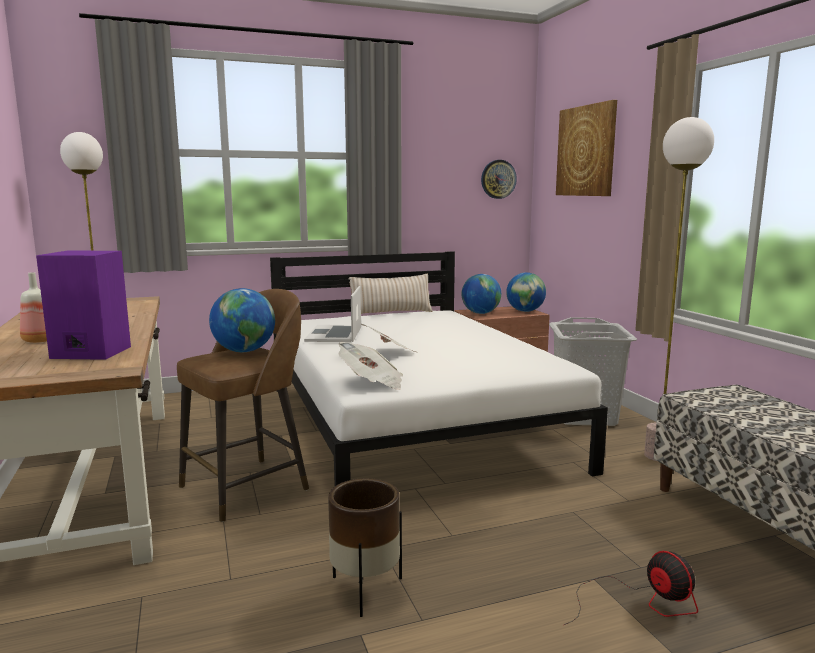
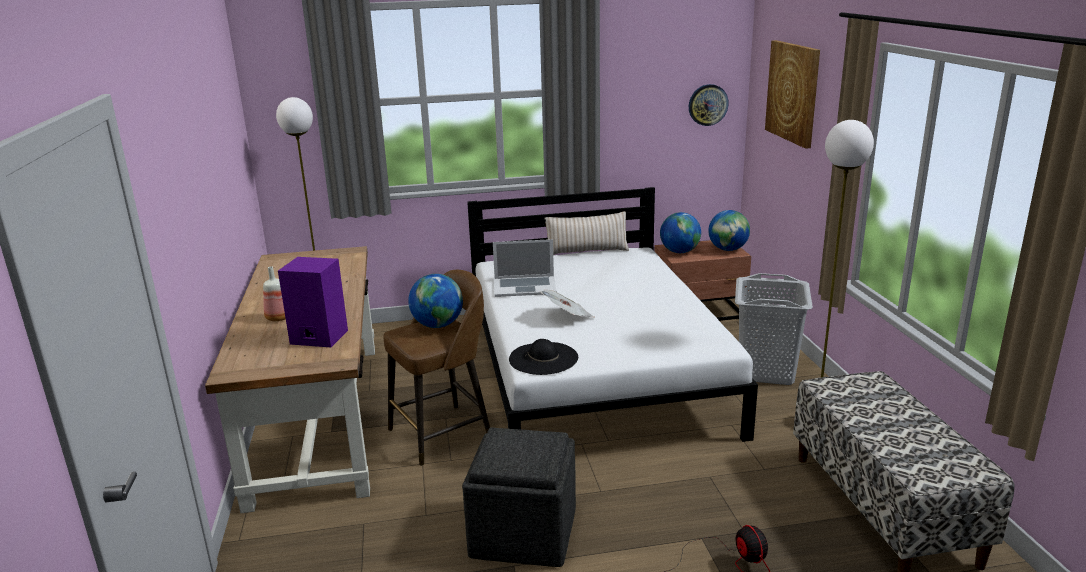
camera: 10 degrees right, 10 degrees up
laptop [304,286,361,342] -> laptop turned 105 degrees counterclockwise [493,239,557,297]
brown planter [328,478,402,617] -> grey ottoman [462,427,576,567]
newspaper [338,342,403,390] -> black hat [509,339,578,375]

